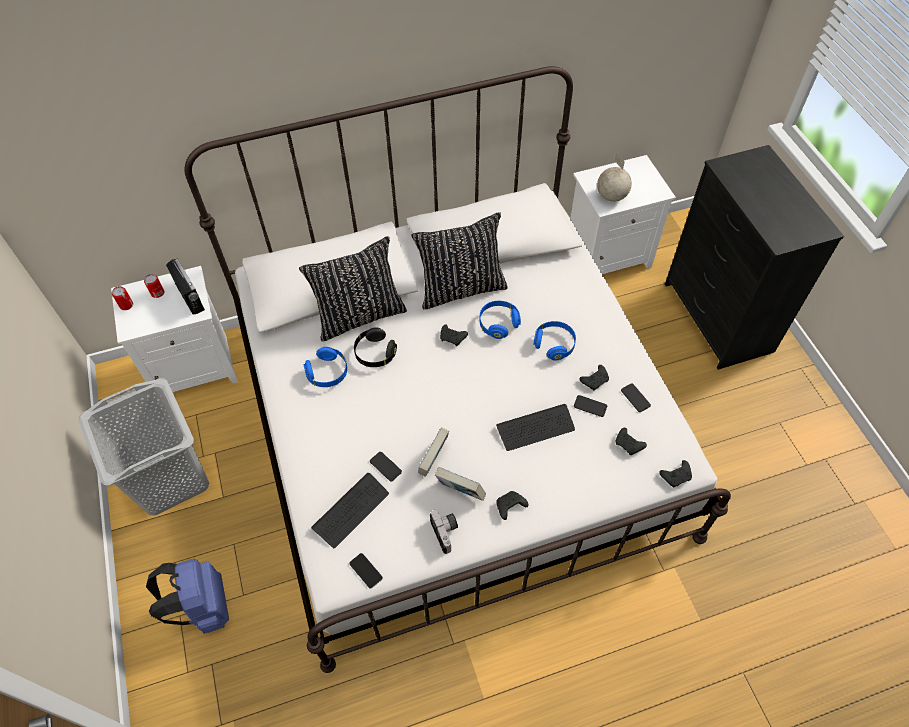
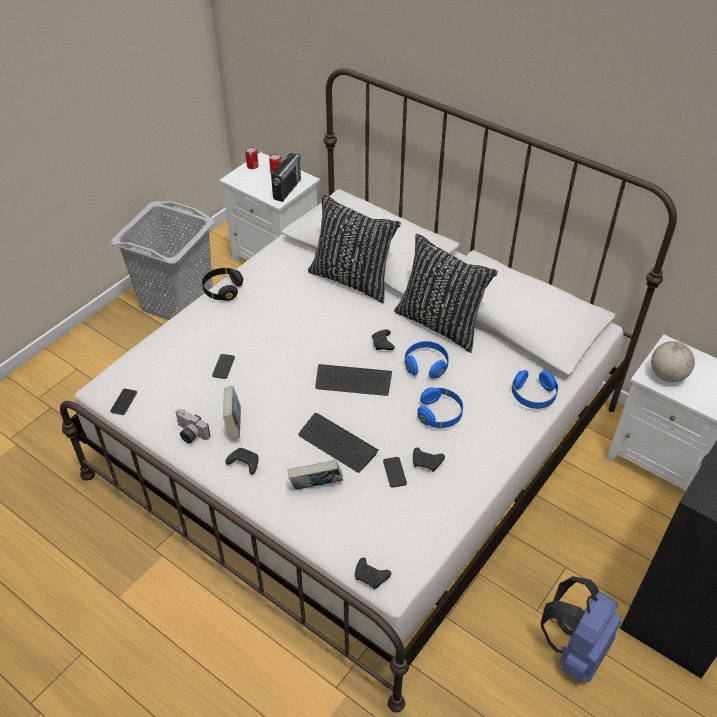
camera: 55 degrees right, 10 degrees down
blue backpack [146,559,229,634] -> blue backpack moved to [541,576,622,683]
blue headphones [304,347,347,387] -> blue headphones moved to [512,370,558,409]
keyboard [311,473,389,548] -> keyboard moved to [315,364,392,396]
black headphones [354,327,397,367] -> black headphones moved to [202,268,243,301]
book [418,428,449,477] -> book moved to [288,460,343,490]
camera [430,510,458,554] -> camera turned 90 degrees clockwise [175,409,210,443]
black game controller [616,428,647,455] -> none
phone [621,383,651,412] -> none

